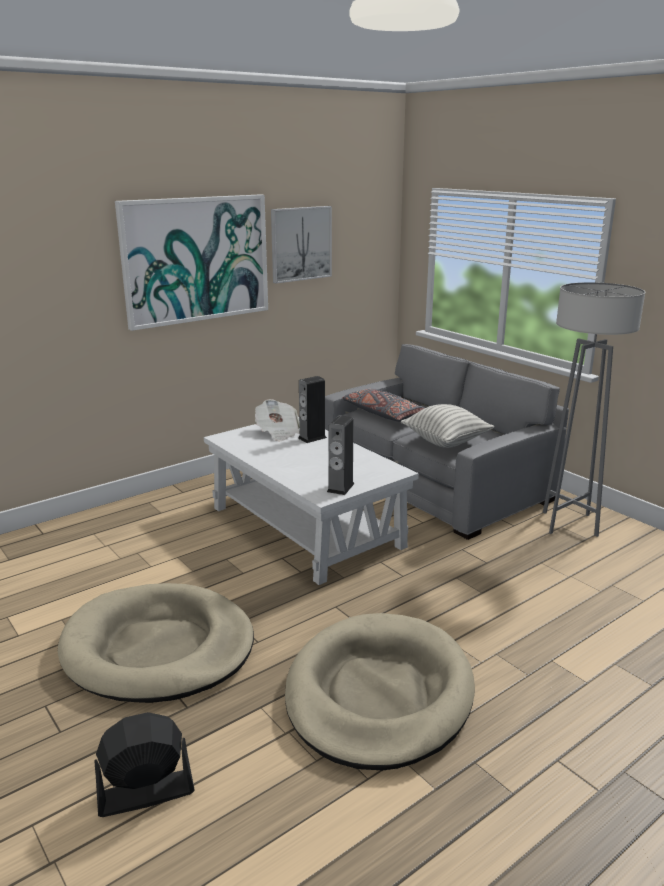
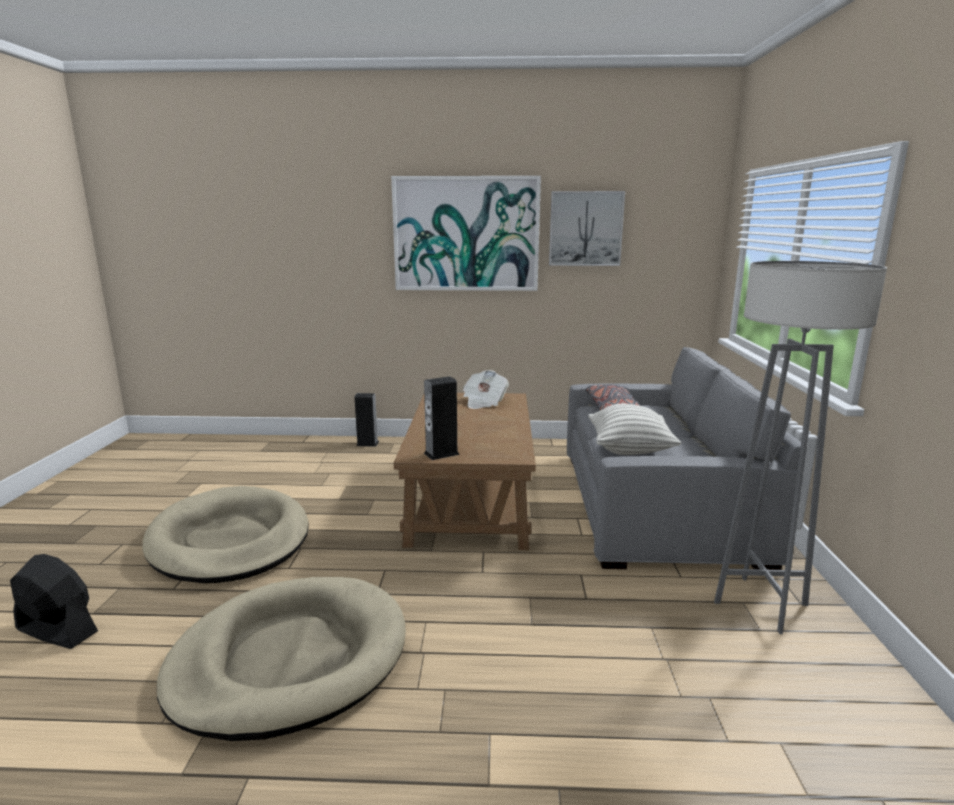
camera: 40 degrees right, 5 degrees down
white coffee table [204,417,419,585] -> brown coffee table [394,393,536,550]
speaker [298,376,327,443] -> speaker moved to [355,393,379,447]

